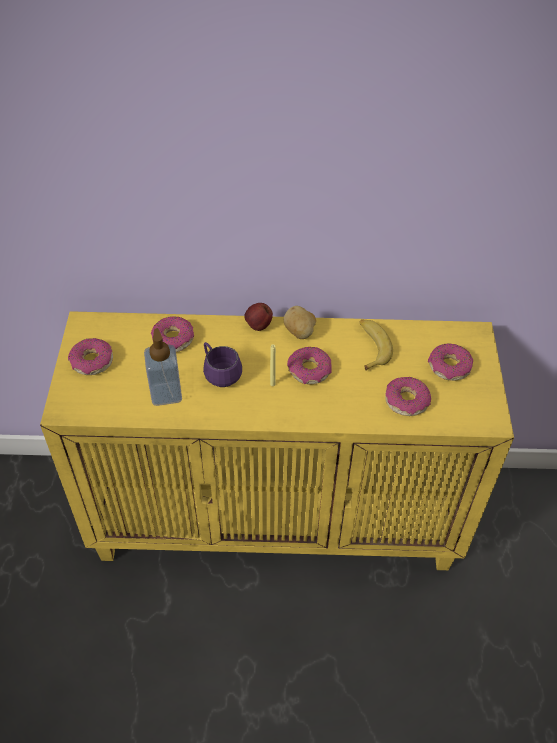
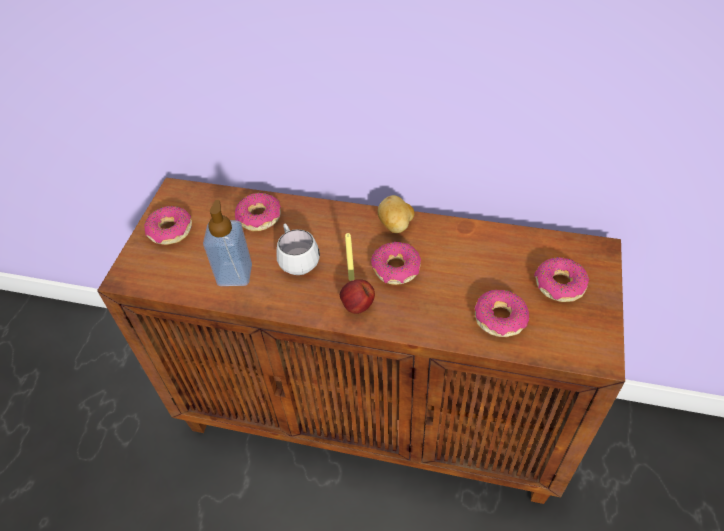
camera: 15 degrees right, 0 degrees up
yellow cabinet [40,311,514,570] -> brown cabinet [97,178,625,504]
purple mug [203,342,242,387] -> white mug [277,224,320,275]
apple [244,303,273,331] -> apple moved to [340,279,375,314]
banana [359,319,393,371] -> none

